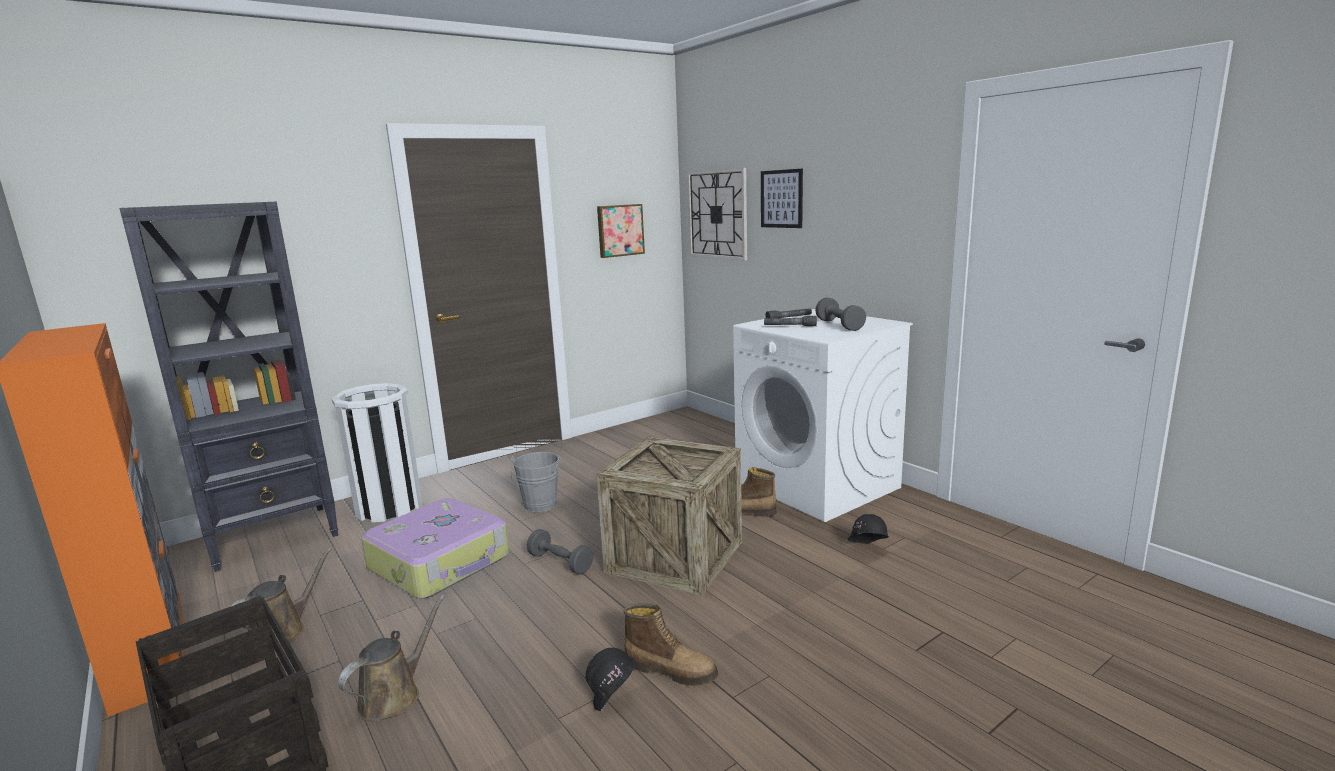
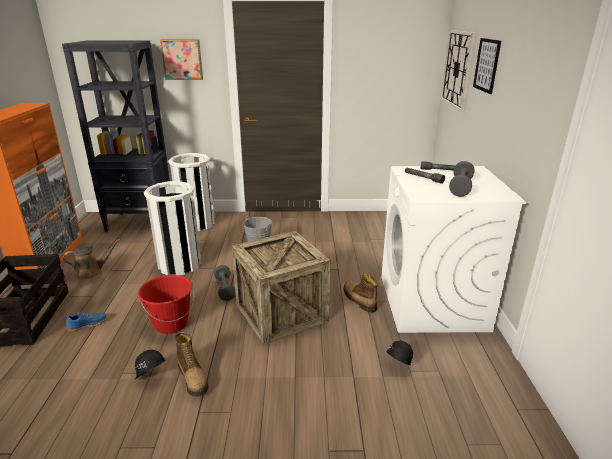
camera: 35 degrees right, 10 degrees up
brown watering can [338,594,445,722] -> blue shoe [64,312,106,332]
suitcase [361,498,510,599] -> white trash can [144,181,202,275]
picture [597,204,645,258] -> picture moved to [160,40,203,80]
none -> red bucket [138,275,194,334]

